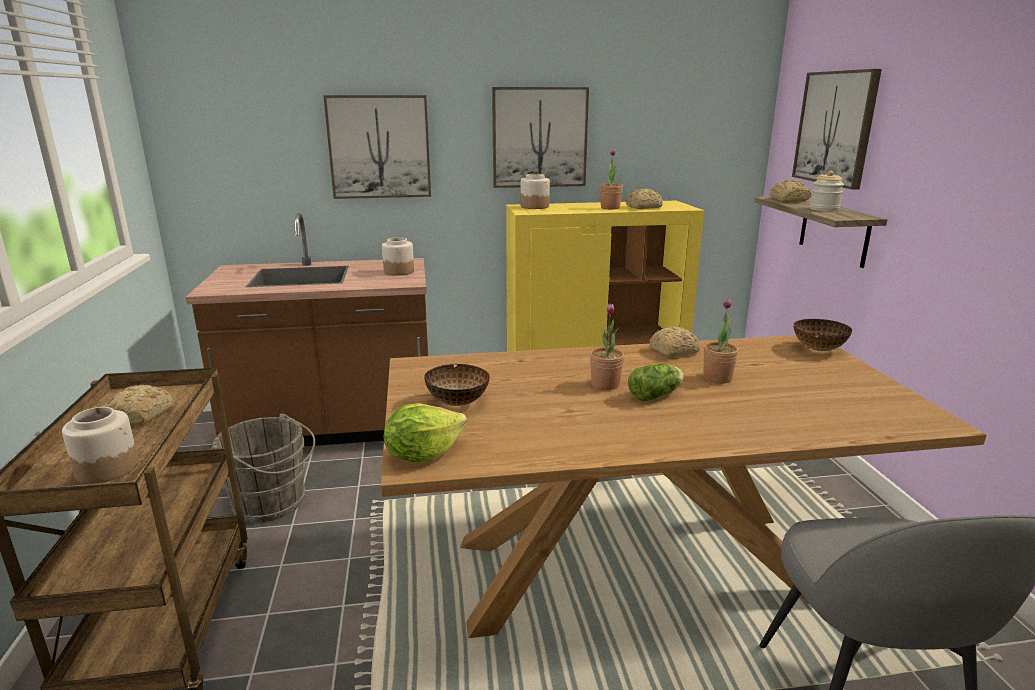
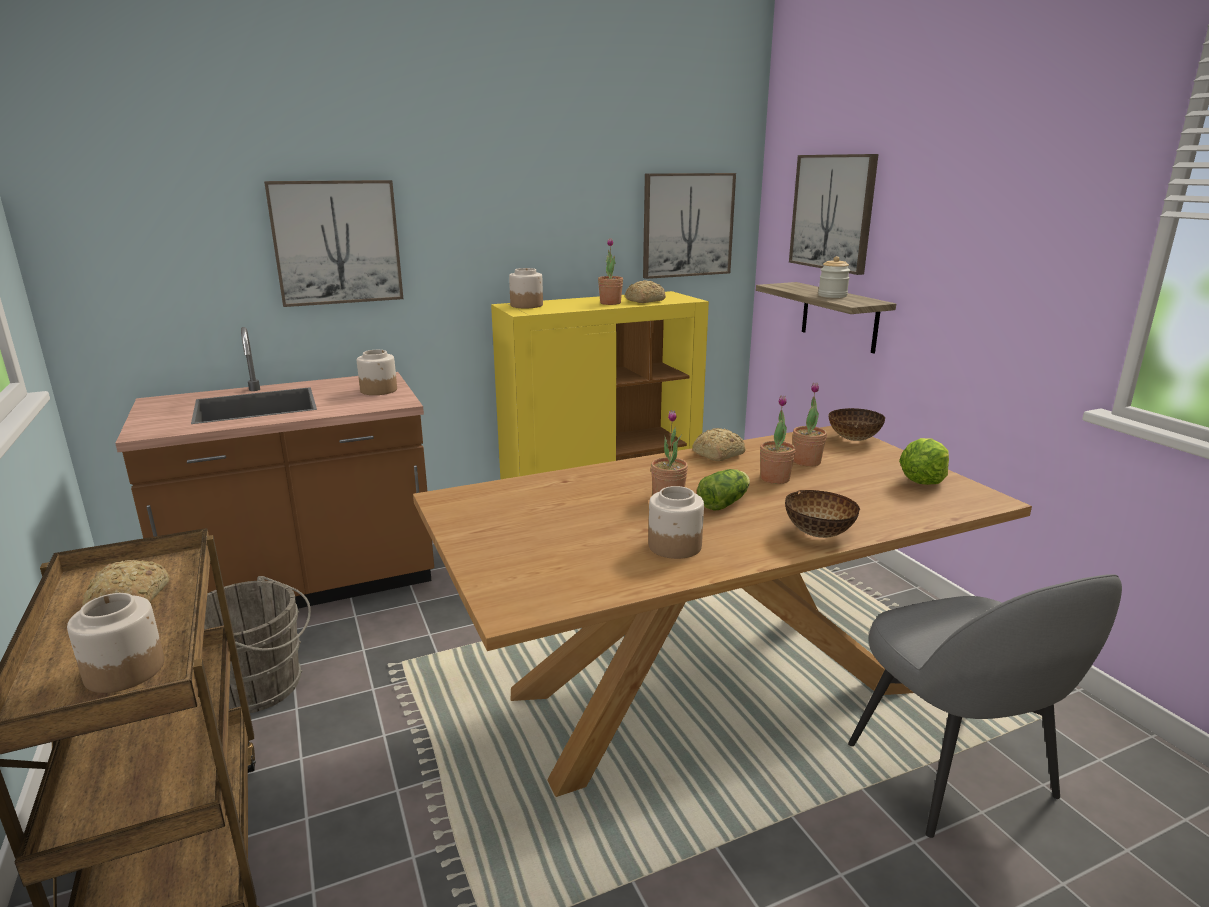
camera: 15 degrees left, 0 degrees up
lettuce [384,403,467,462] -> lettuce moved to [899,438,949,485]
bowl [424,364,490,406] -> bowl moved to [785,490,860,538]
picture [492,87,589,188] -> picture moved to [643,173,736,279]
bread [770,180,812,202] -> none
none -> jar [648,486,704,559]
none -> potted plant [793,383,827,467]

